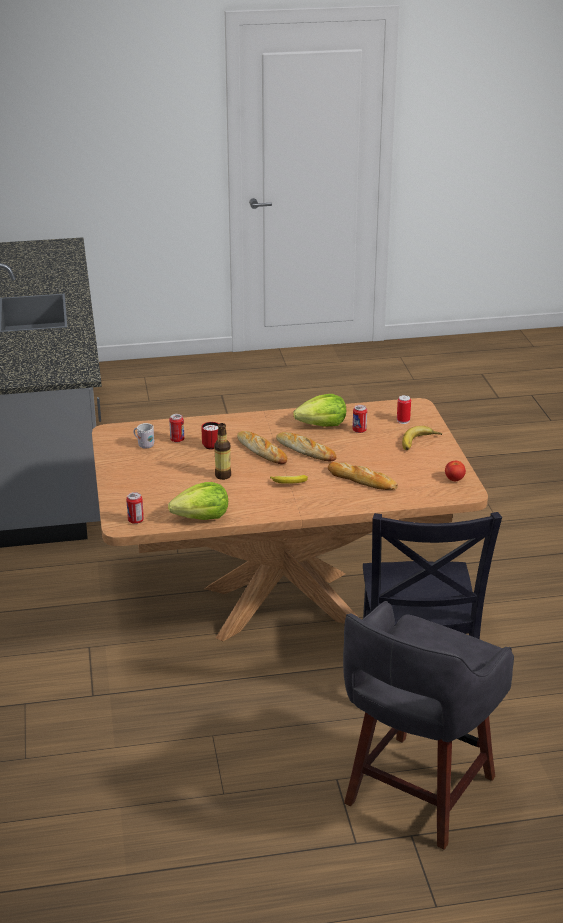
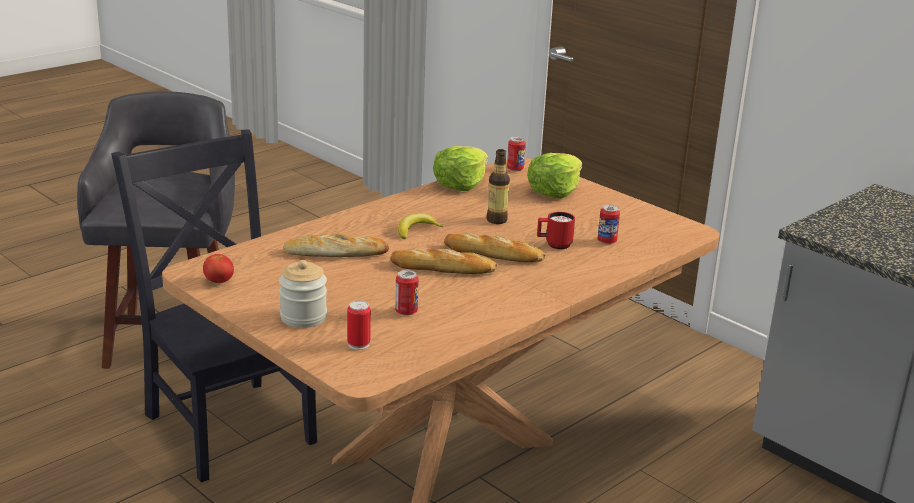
camera: 145 degrees right, 5 degrees down
white mug [133,423,154,449] -> none
lettuce [293,394,346,427] -> lettuce moved to [527,153,582,199]
banana [402,426,442,450] -> jar [279,260,327,328]

